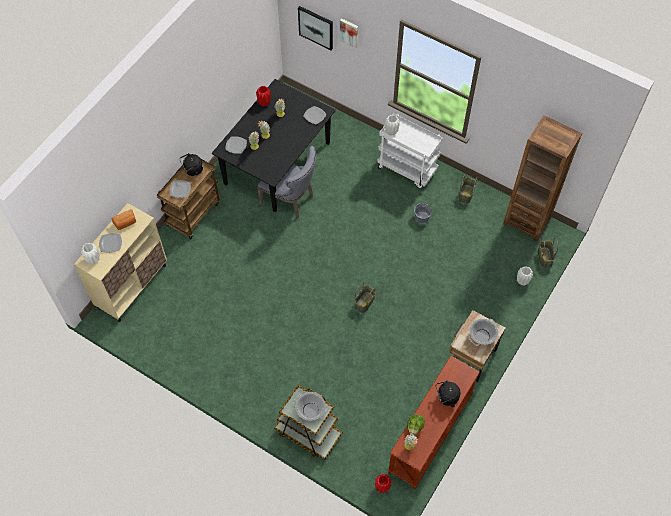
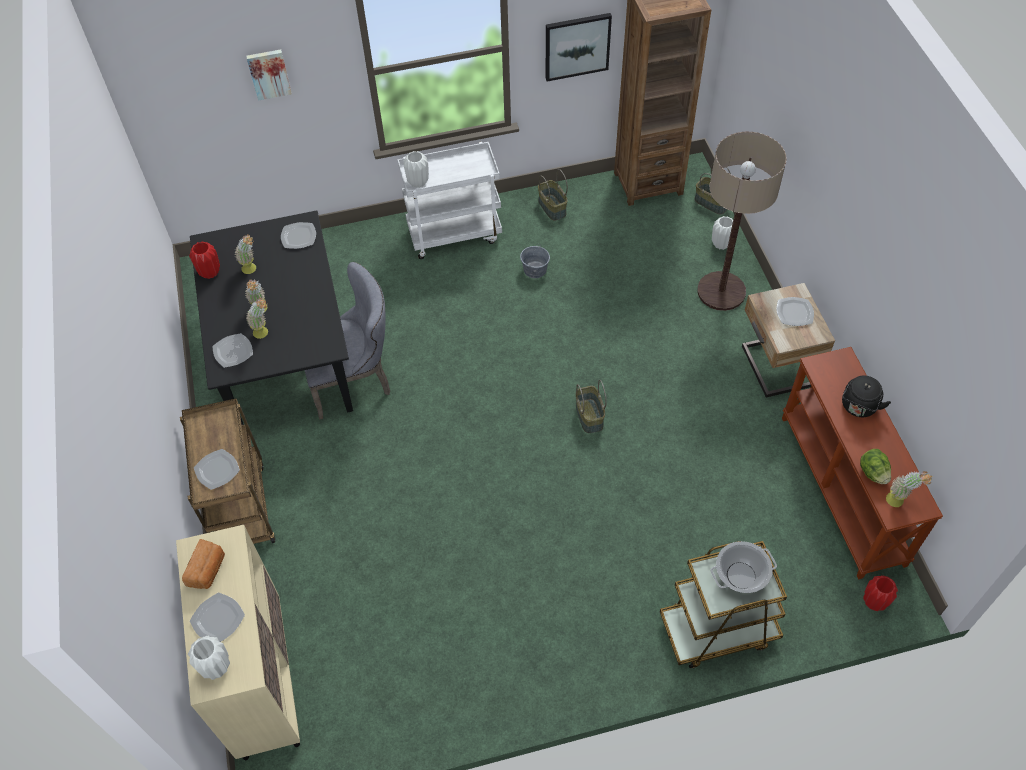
camera: 45 degrees left, 5 degrees down
black kettle [179,153,203,176] -> none
picture [298,6,333,50] -> picture moved to [546,13,612,81]
cooking pot [469,319,499,346] -> plate [776,297,814,326]
none -> floor lamp [698,132,787,311]

